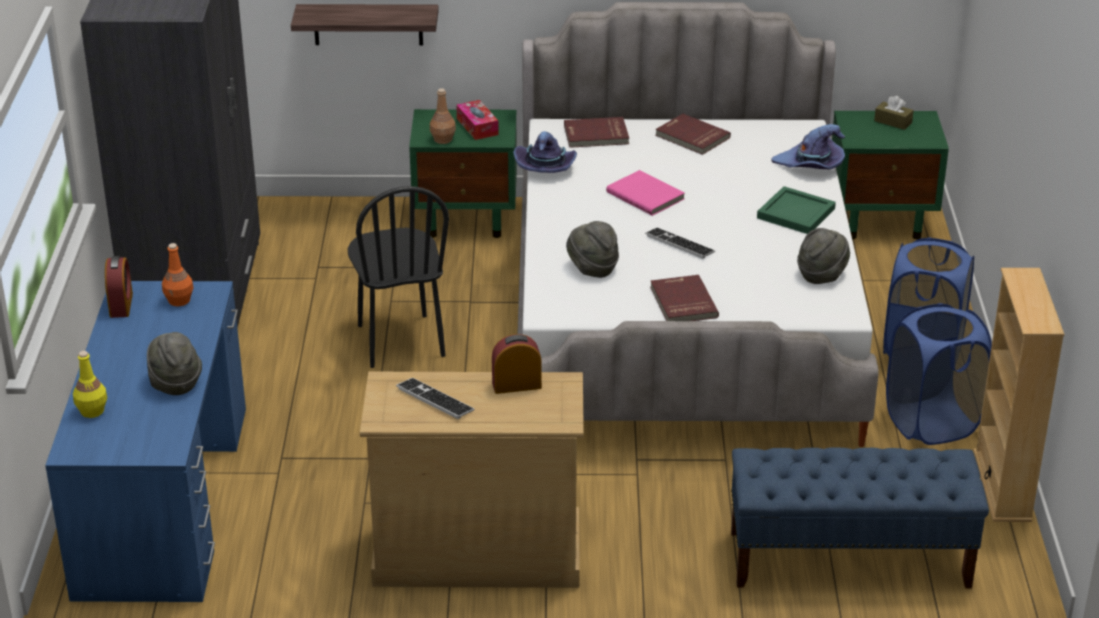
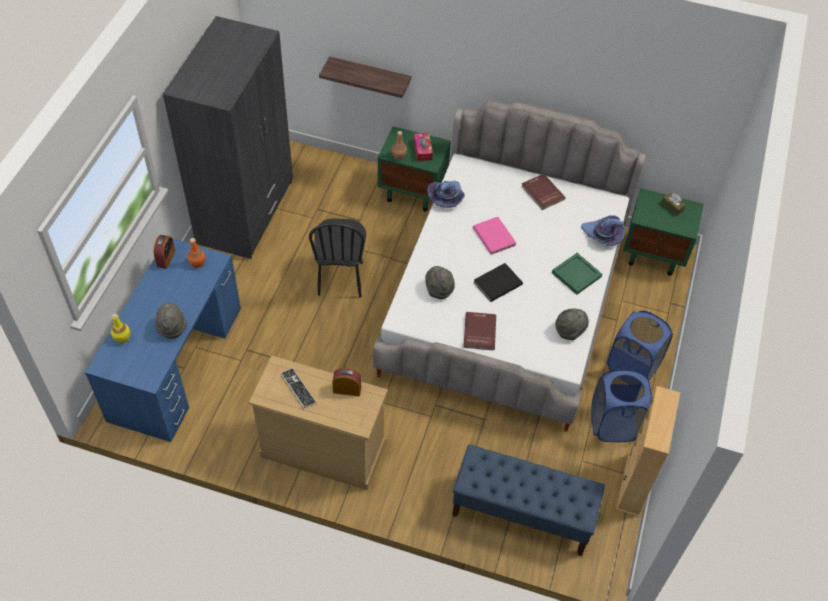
camera: 15 degrees right, 20 degrees up
red book [564,117,629,148] -> none
keyboard [645,227,715,259] -> black book [474,263,523,302]

